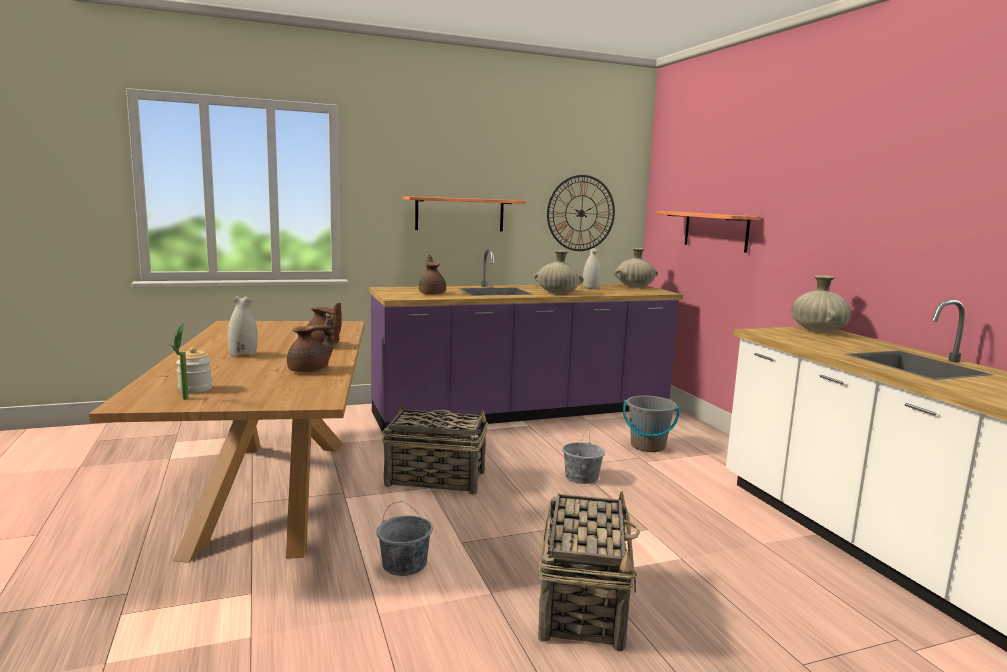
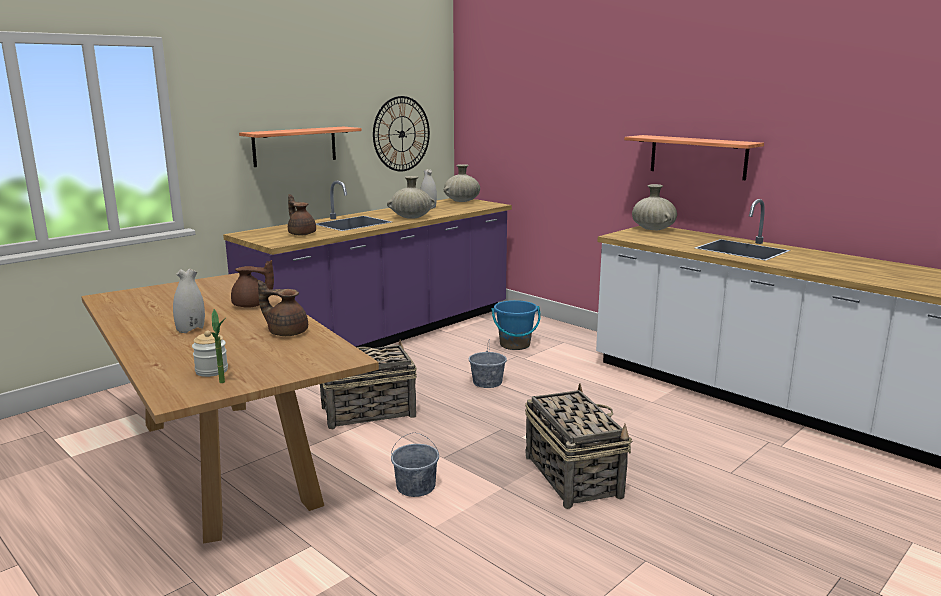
camera: 25 degrees left, 5 degrees up
brown teapot [287,314,334,373] -> brown teapot turned 90 degrees counterclockwise [258,280,308,336]
grey bucket [623,395,680,452] -> blue bucket [492,300,541,350]
shelf [656,211,760,253] -> shelf moved to [624,135,764,180]

